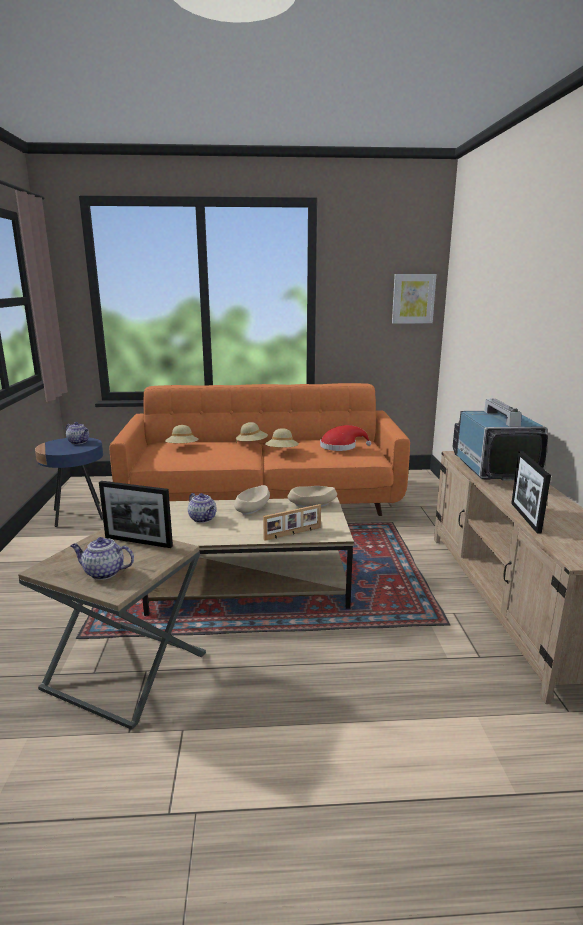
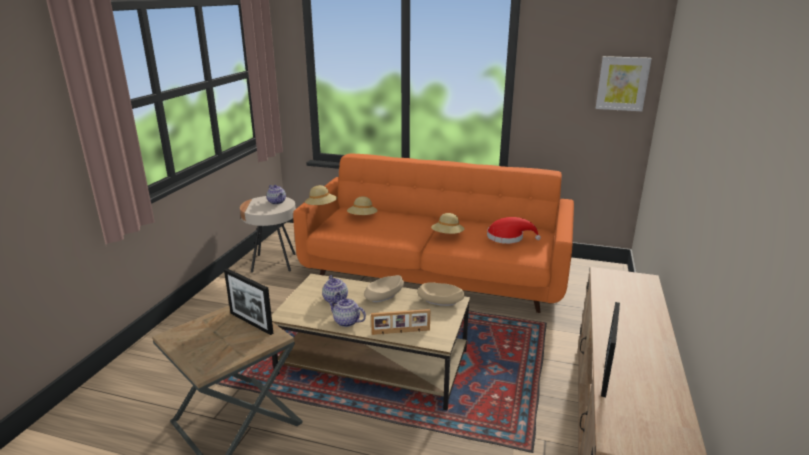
camera: 20 degrees right, 5 degrees up
blue side table [35,438,103,527] -> beige side table [240,196,296,273]
teapot [70,537,134,580] -> teapot moved to [327,298,366,327]
beige hat [236,422,268,444] -> beige hat moved to [305,185,337,205]
television [453,398,548,480] -> none

